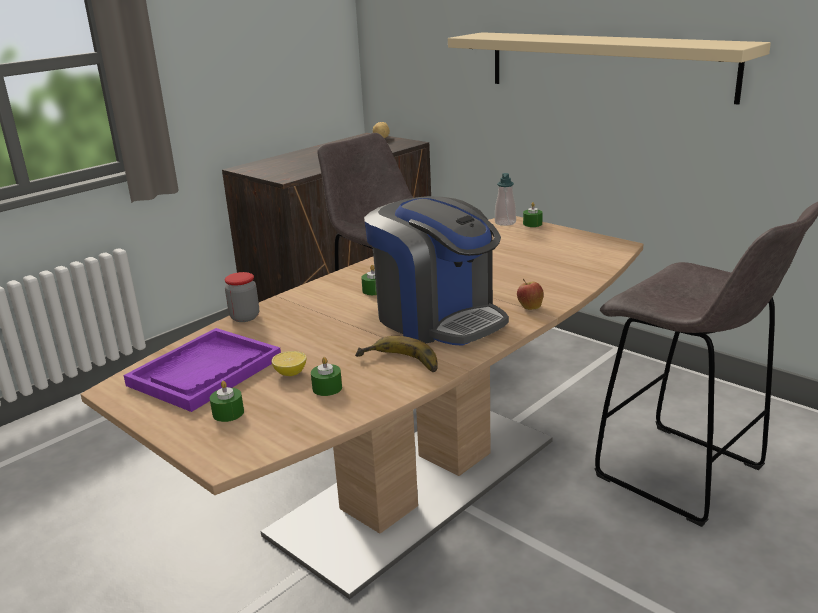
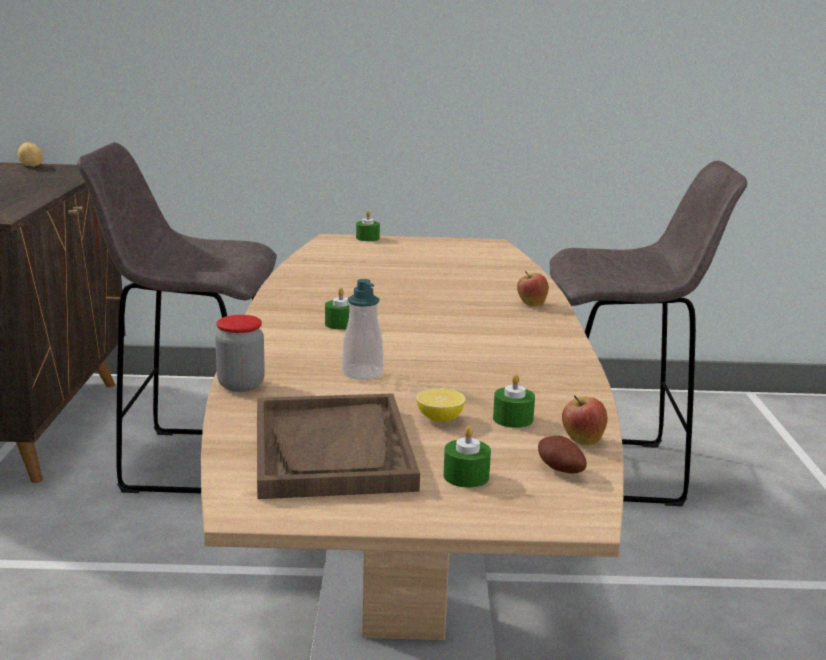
camera: 45 degrees left, 5 degrees down
purple tray [124,328,281,412] -> brown tray [257,393,420,499]
banana [355,336,438,372] -> none
coffee machine [364,196,509,346] -> none
beige shelf [448,32,771,105] -> none
soap dispenser [495,173,516,226] -> soap dispenser moved to [342,279,383,380]
none -> potato [538,436,587,474]
none -> apple [562,395,607,446]

